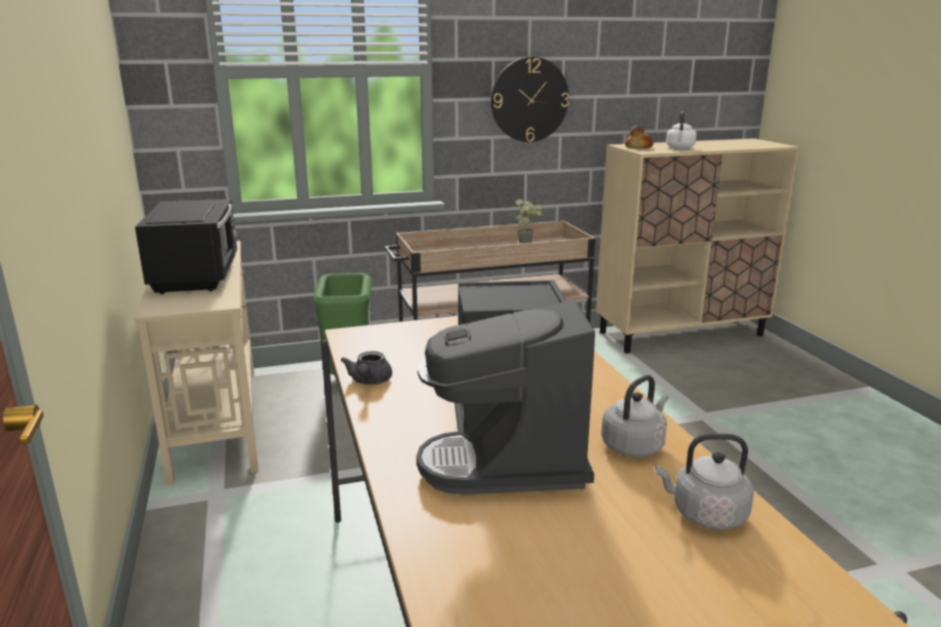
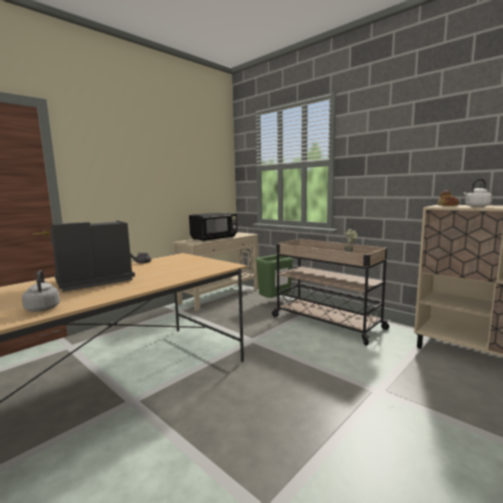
camera: 60 degrees right, 10 degrees down
wall clock [491,57,569,142] -> none
grey kettle [601,375,669,457] -> none

